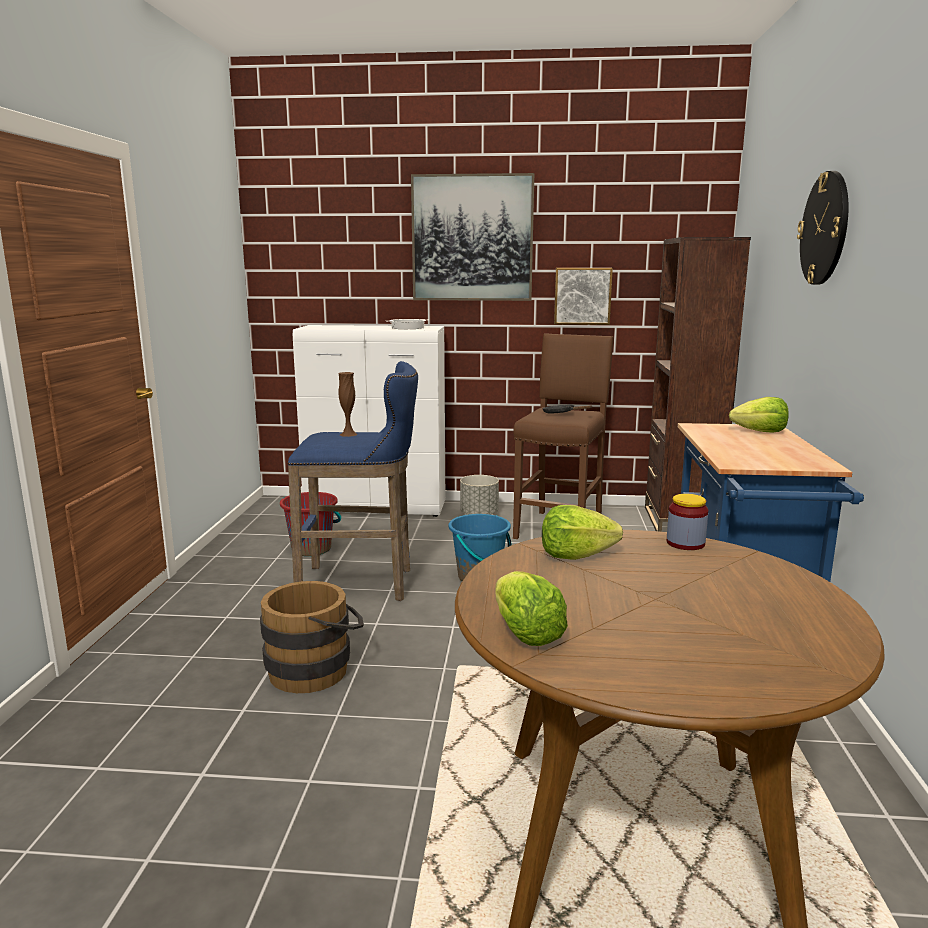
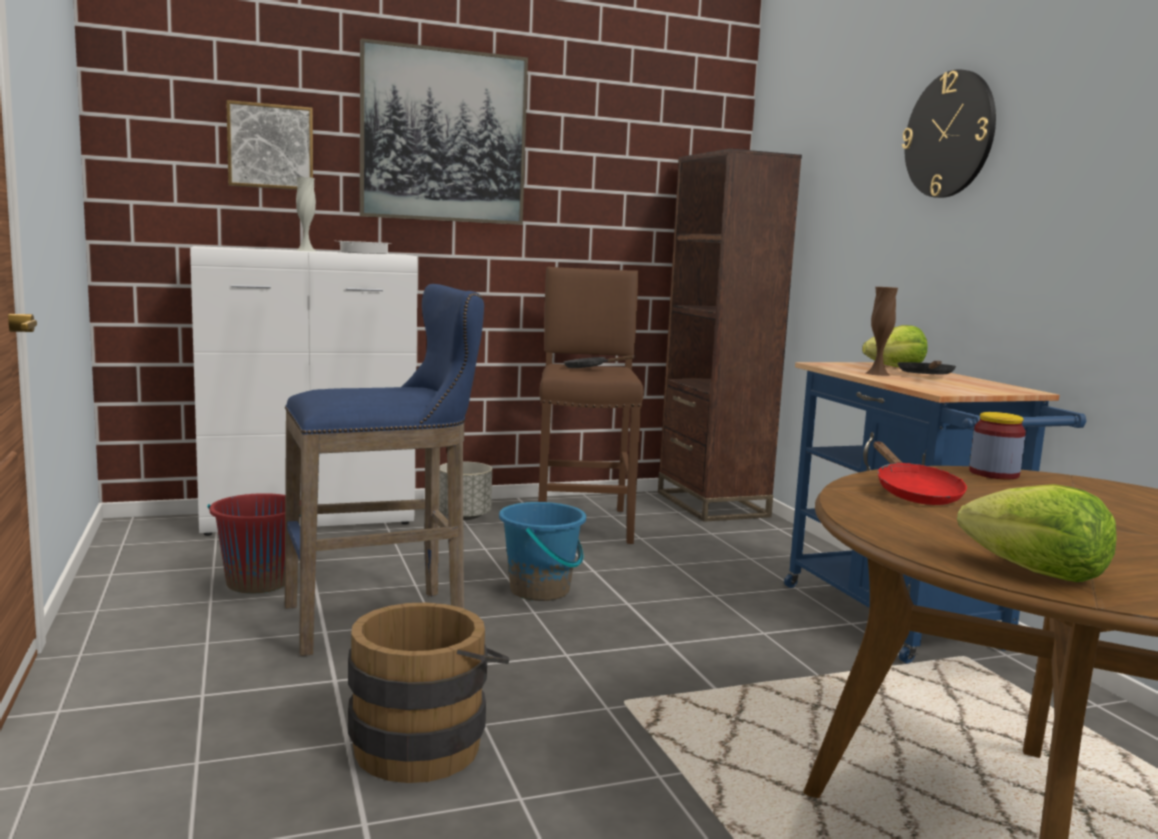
camera: 25 degrees left, 5 degrees down
brown vase [338,372,357,437] -> brown vase moved to [866,287,898,376]
lettuce [542,505,623,560] -> red frying pan [873,441,967,505]
picture [554,268,613,325] -> picture moved to [226,100,313,190]
none -> white vase [296,177,316,252]
none -> black frying pan [897,361,956,374]

